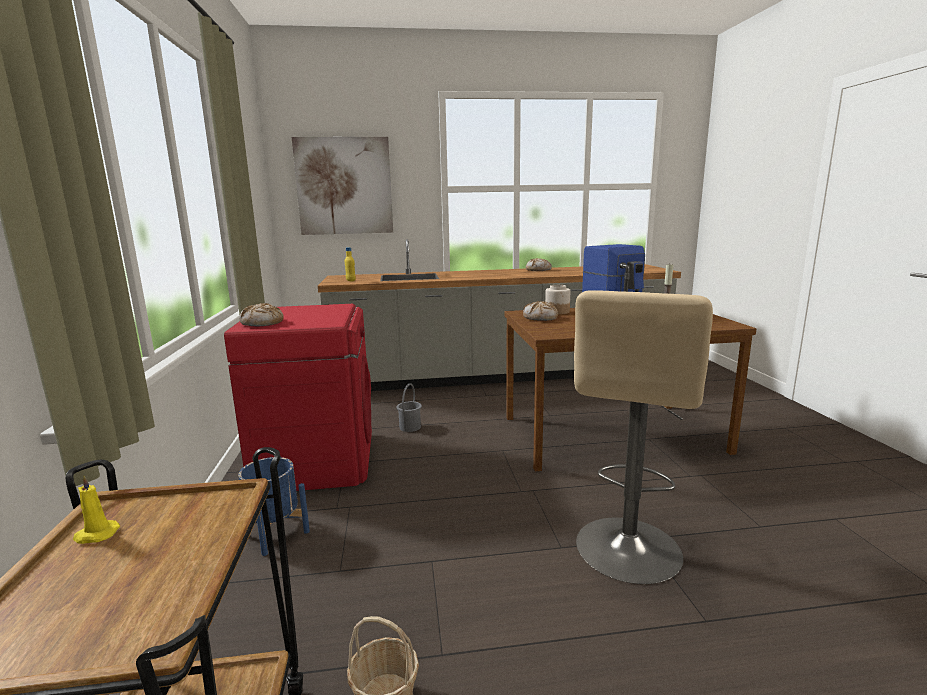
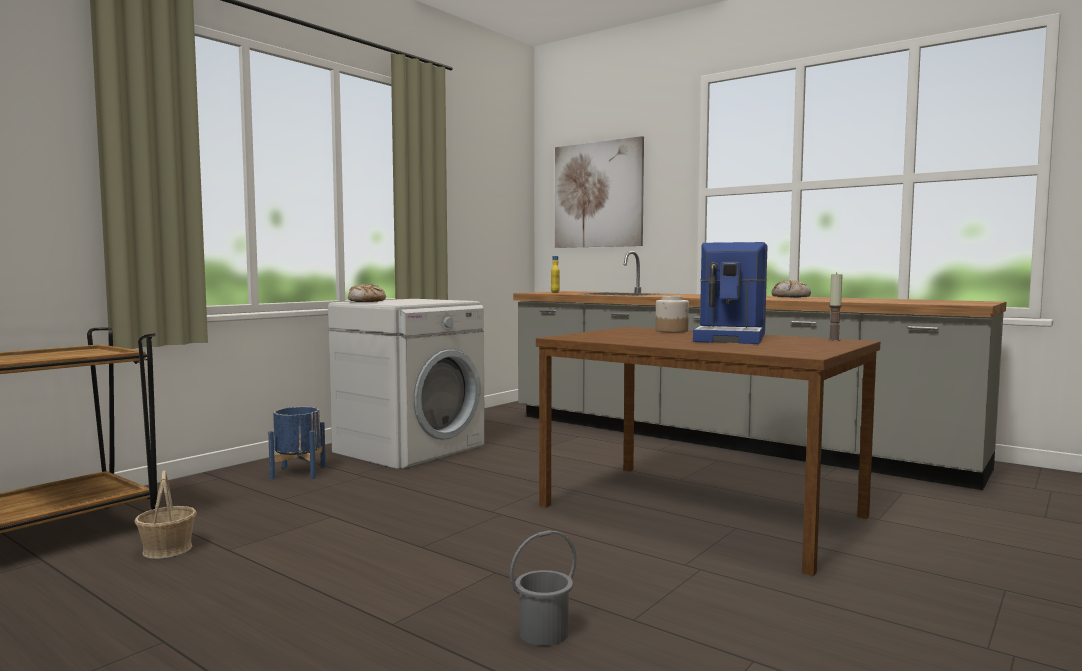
camera: 45 degrees right, 10 degrees down
yellow candle [73,475,120,544] -> none
red washing machine [224,304,372,491] -> white washing machine [328,299,485,469]
grey bucket [396,383,422,432] -> grey bucket moved to [510,530,577,646]
bread [523,301,558,321] -> none
beige stool [574,290,713,584] -> none

